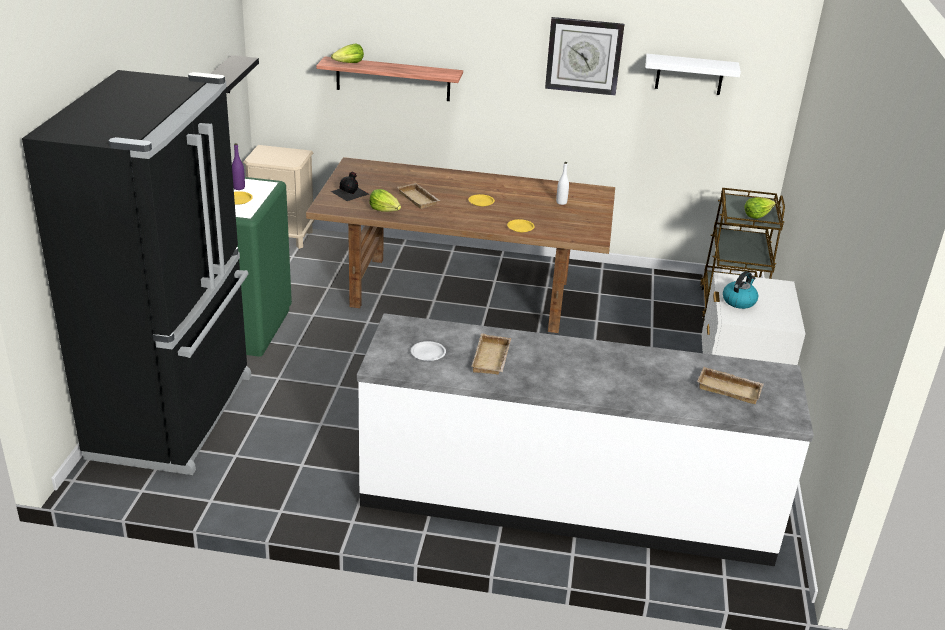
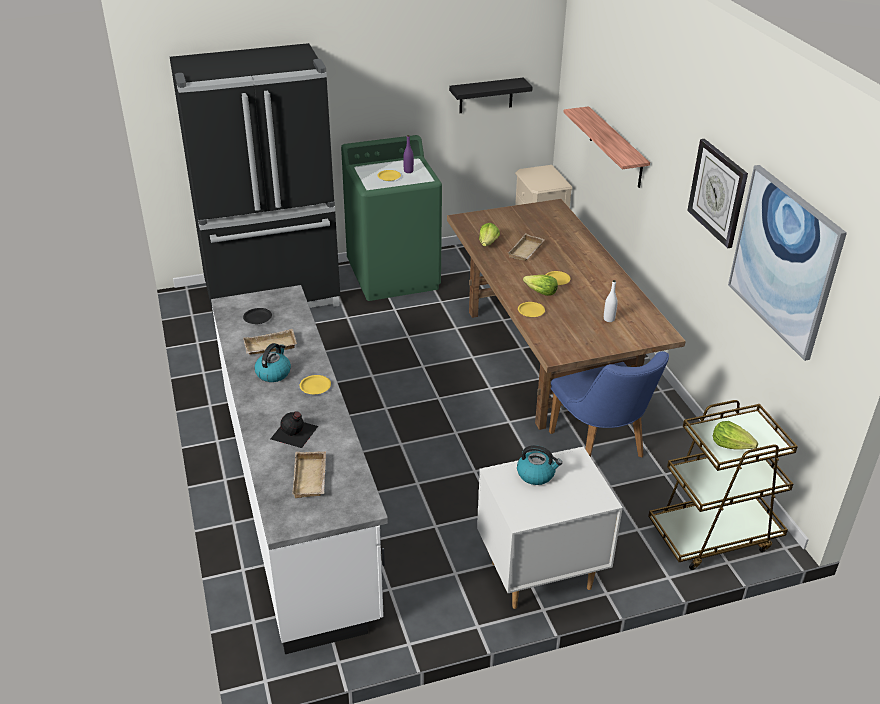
camera: 65 degrees right, 5 degrees up
black bottle [330,172,369,201] -> black bottle moved to [271,411,318,448]
lettuce [331,44,364,63] -> lettuce moved to [523,275,558,296]
white plate [411,341,446,361] -> black plate [243,308,272,324]
white shelf [645,54,741,95] -> picture [728,165,847,361]
none -> kettle [254,343,291,382]
none -> yellow plate [300,375,331,394]
none -> blue chair [549,351,669,458]

